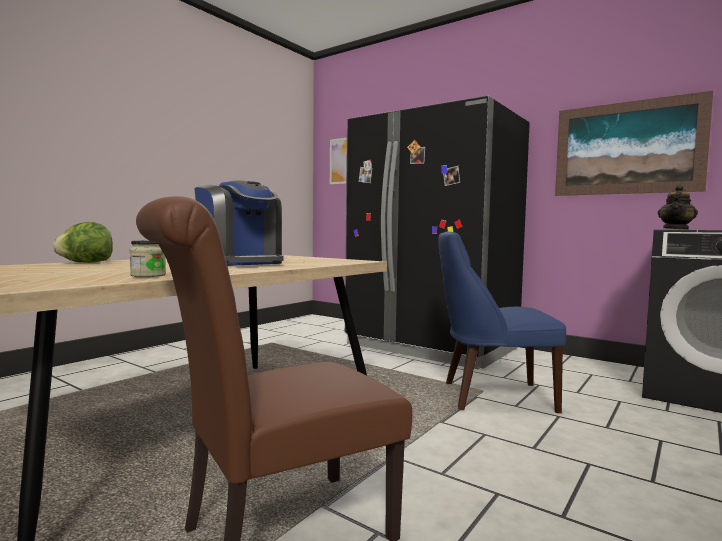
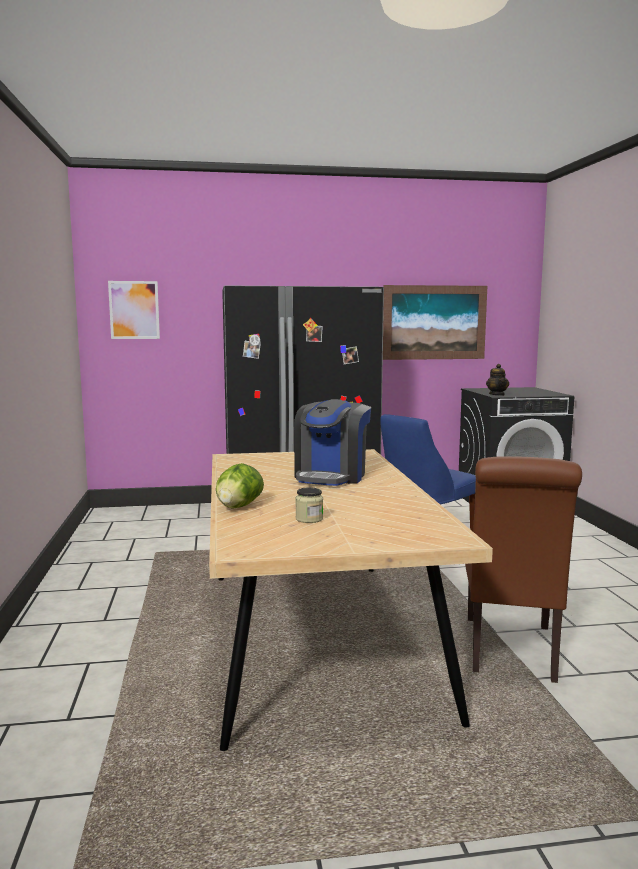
camera: 45 degrees left, 5 degrees up
jar [130,240,166,277] -> jar moved to [295,487,323,523]
coffee machine [194,181,283,266] -> coffee machine turned 105 degrees clockwise [294,399,371,486]

